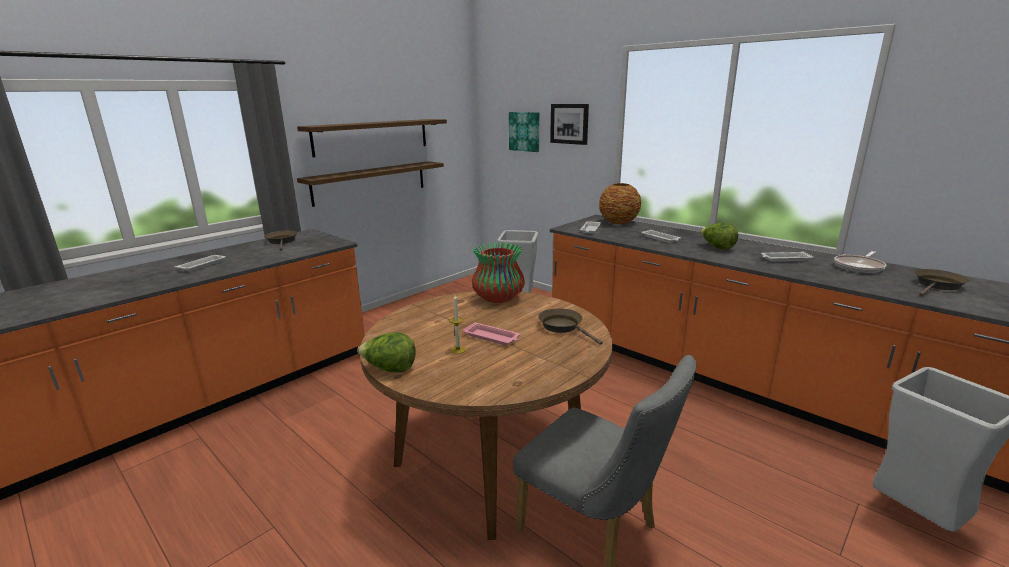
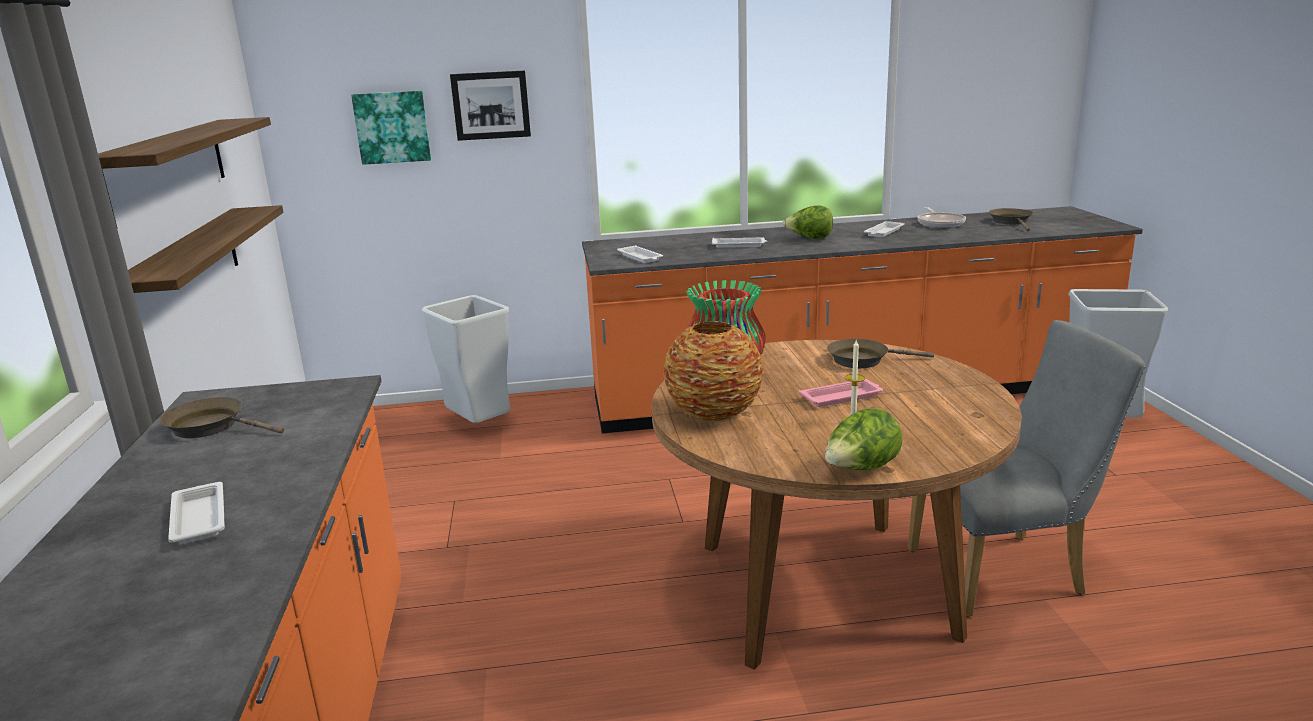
camera: 50 degrees left, 0 degrees up
vase [599,183,641,224] -> vase moved to [663,321,763,422]

